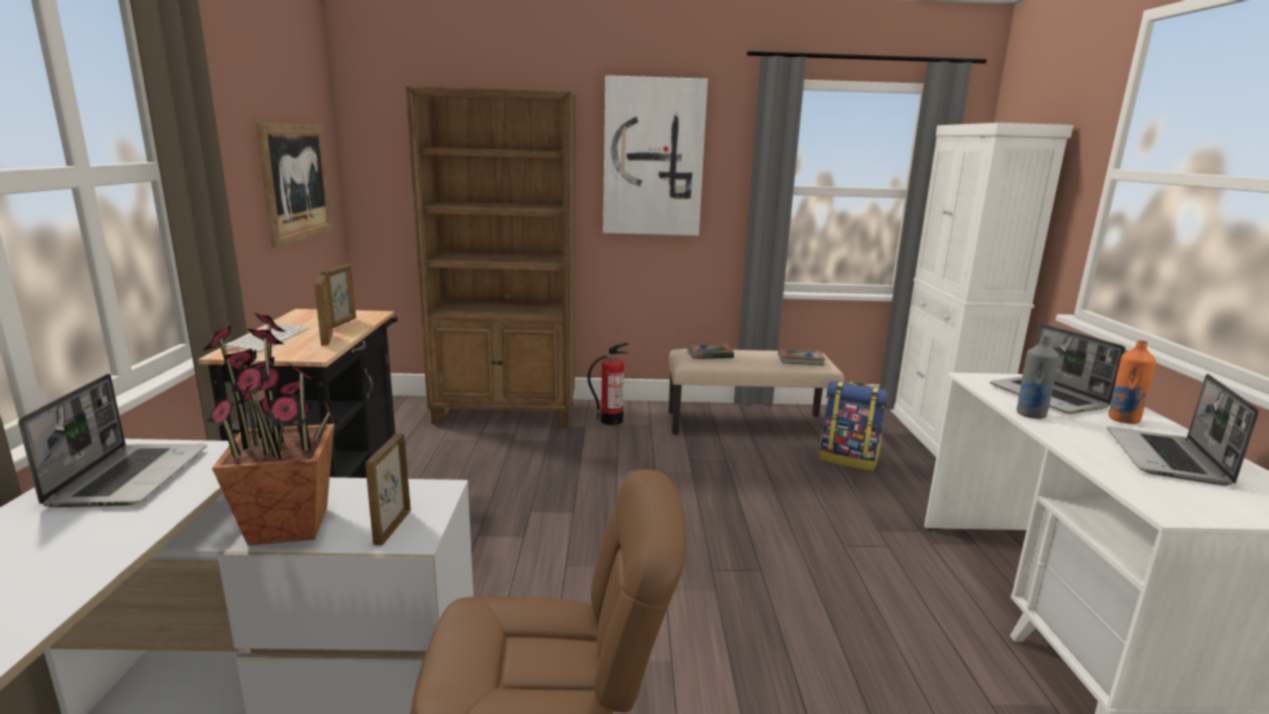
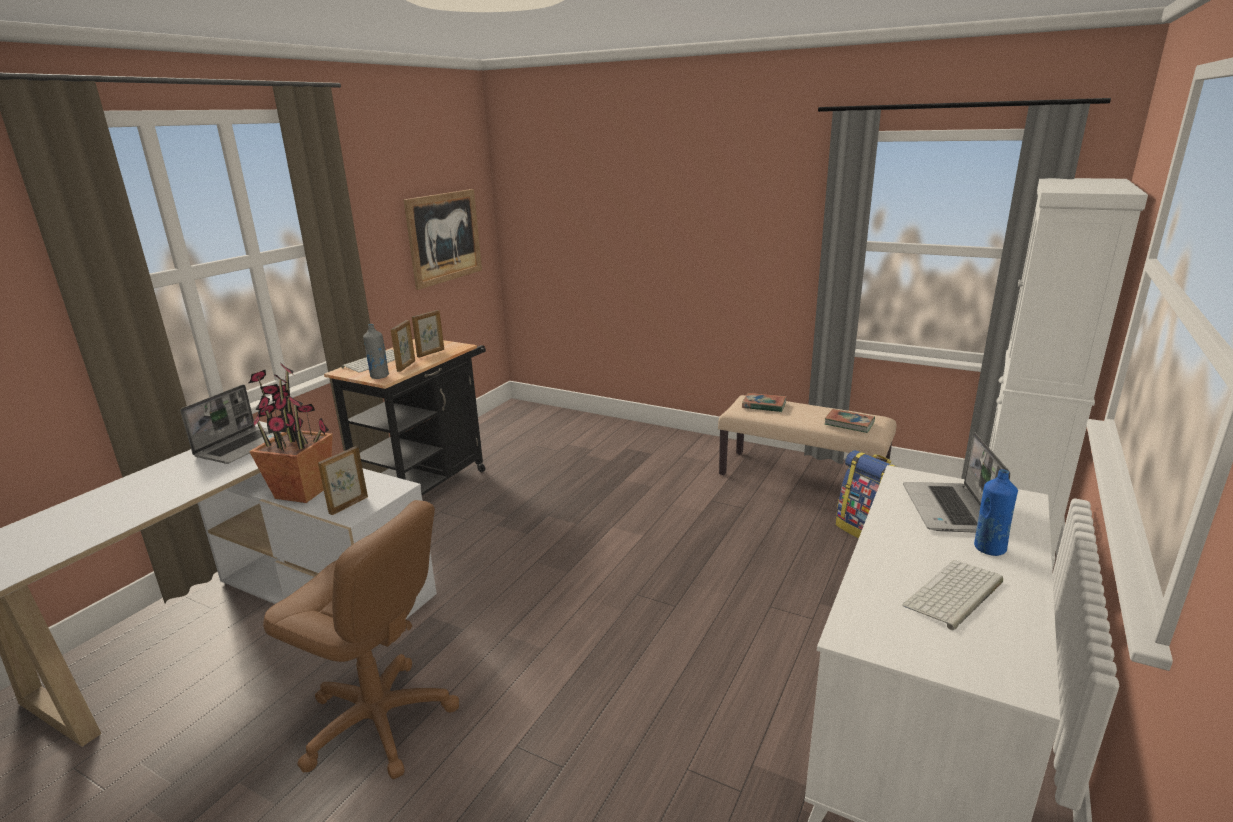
camera: 30 degrees right, 5 degrees up
brown bookcase [406,86,576,427] -> none
fire extinguisher [587,342,629,425] -> none
picture [603,75,708,236] -> none
grey bottle [1016,336,1059,419] -> grey bottle moved to [363,324,389,379]
laptop [1107,374,1259,486] -> keyboard [902,560,1003,630]
orange bottle [1108,340,1156,424] -> blue bottle [974,469,1018,556]

